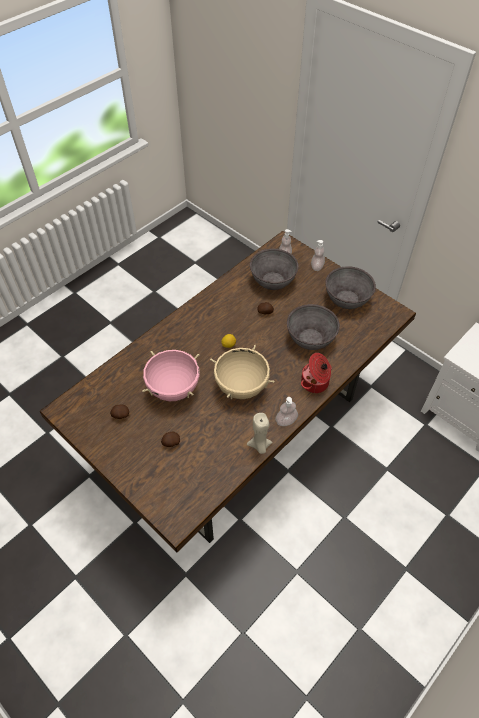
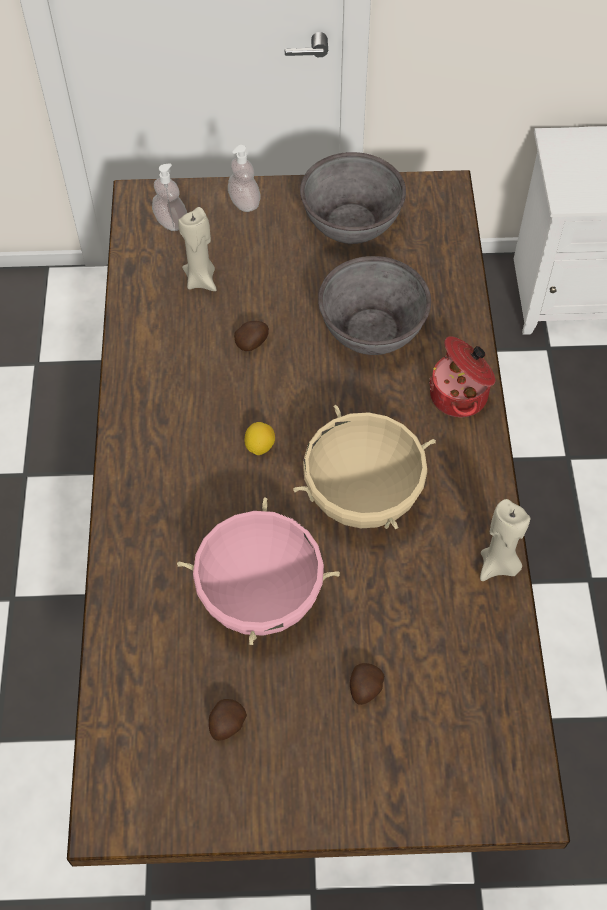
camera: 45 degrees left, 5 degrees up
grey bowl [250,249,299,290] -> beige candle [178,207,217,291]
soap dispenser [275,397,298,426] -> none

